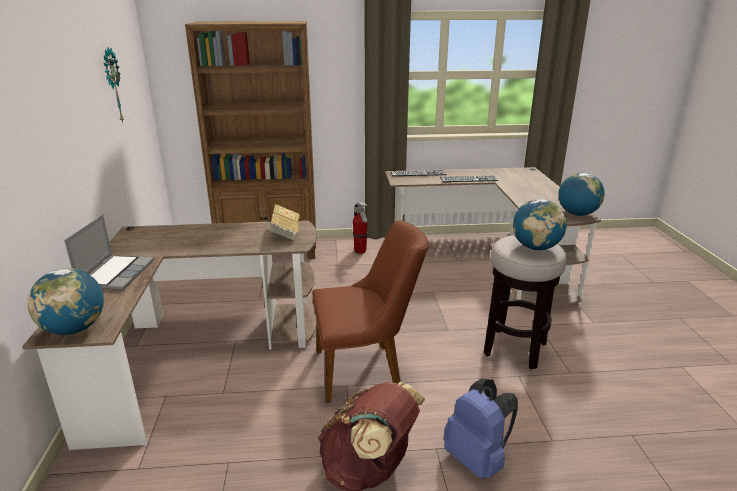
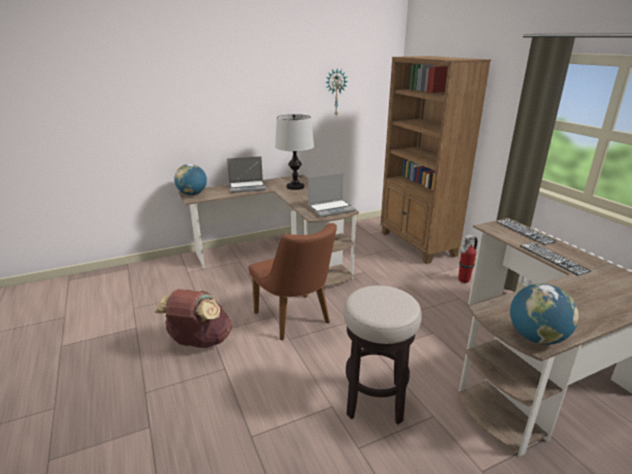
camera: 70 degrees right, 0 degrees up
book [269,204,300,240] -> laptop [308,173,356,217]
blue backpack [443,379,518,479] -> none
globe [513,199,567,250] -> none
none -> table lamp [275,114,314,190]

